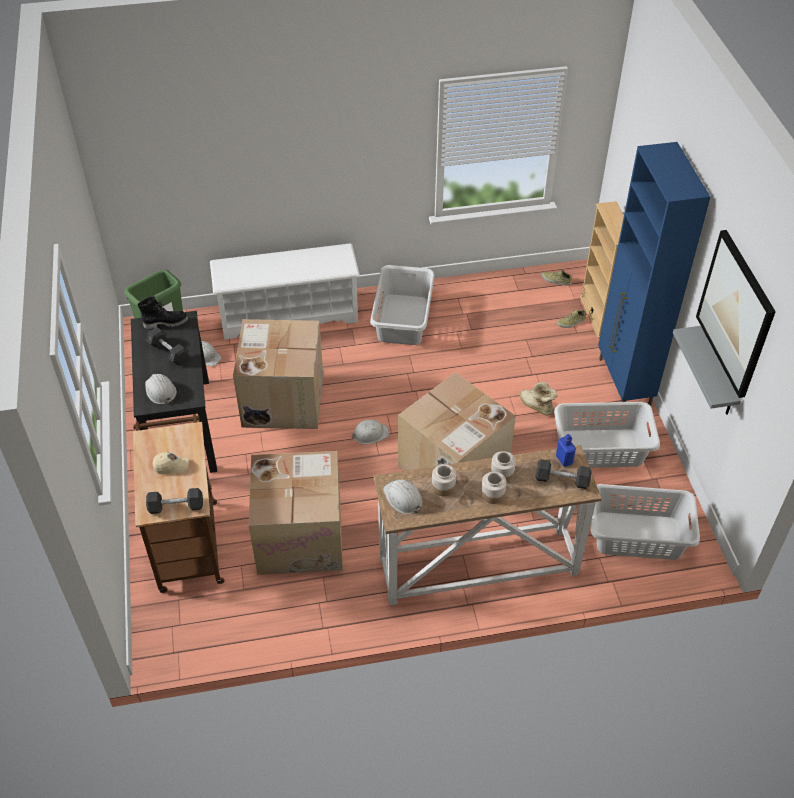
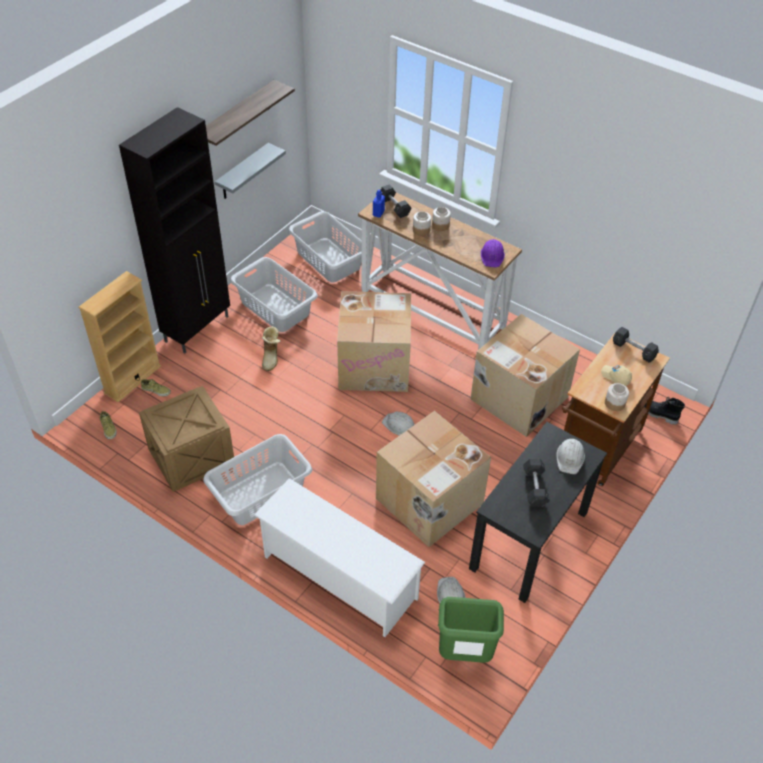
camera: 135 degrees left, 0 degrees up
black boot [138,296,188,329] -> black boot moved to [644,397,685,425]
white hard hat [383,479,423,514] -> purple hard hat [481,239,505,267]
jar [432,464,456,496] -> jar moved to [605,383,629,411]
blue cabinet [598,142,710,406] -> black cabinet [119,107,230,354]
picture [696,230,776,398] -> shelf [206,80,295,146]
none -> crate [139,386,234,492]

